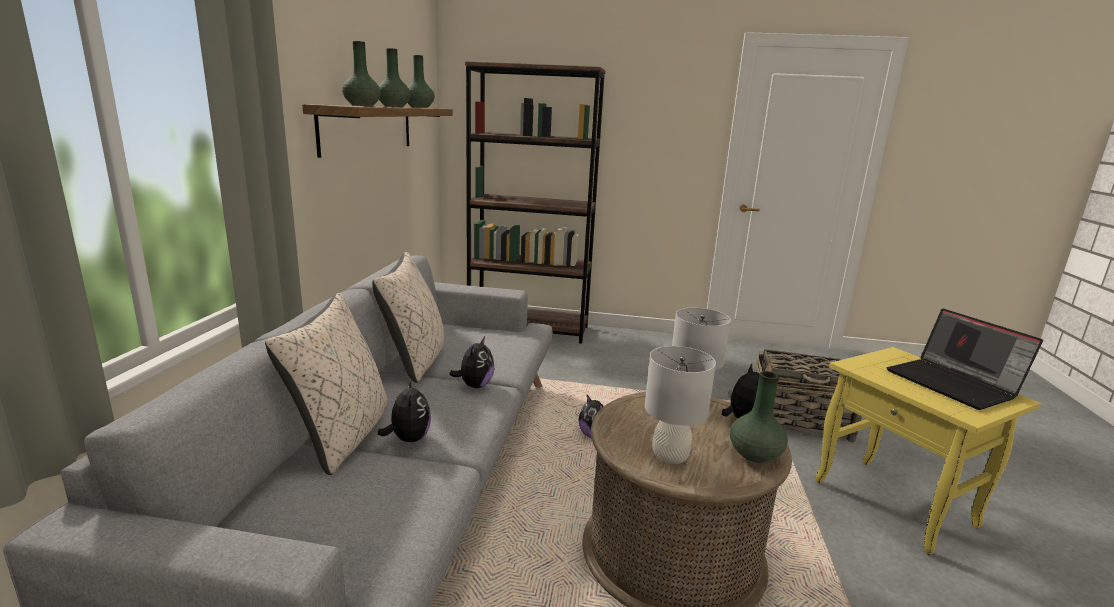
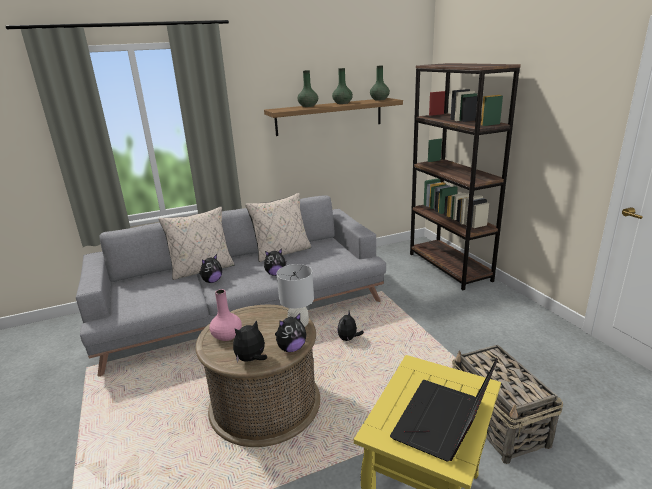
camera: 60 degrees right, 5 degrees up
grey table lamp [645,346,716,464] -> pink vase [209,289,242,341]
green vase [730,371,788,463] -> plush toy [233,320,267,363]

